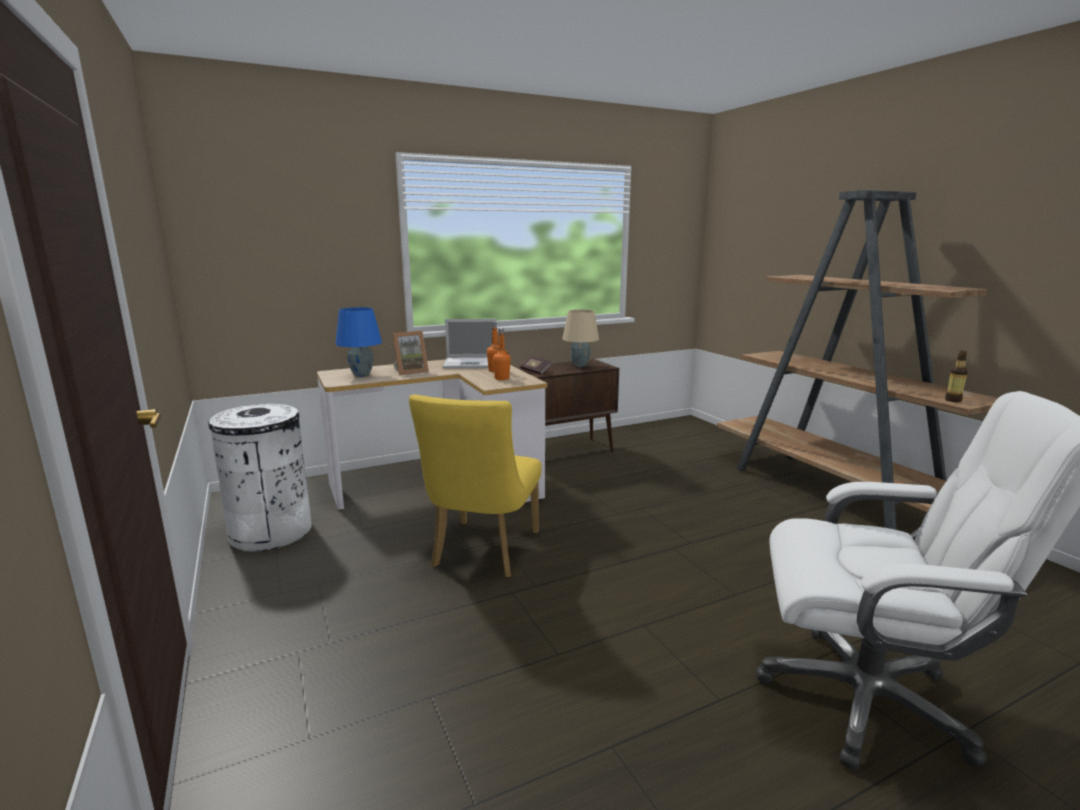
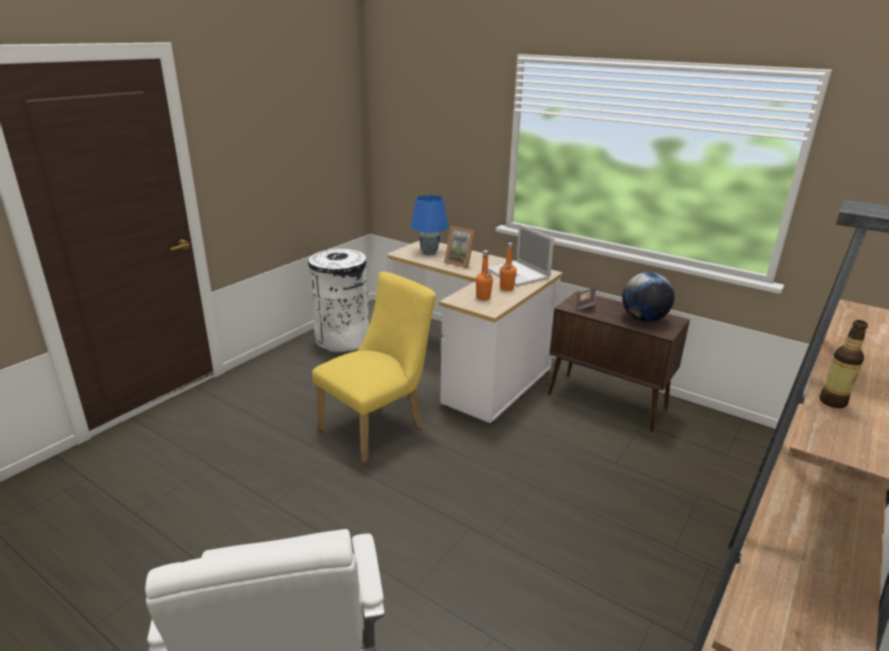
camera: 60 degrees right, 10 degrees up
yellow chair [409,395,542,578] -> yellow chair turned 150 degrees clockwise [312,272,436,463]
beige table lamp [562,310,599,367] -> globe [622,272,675,322]
bottle [945,351,968,402] -> bottle moved to [819,320,868,408]

